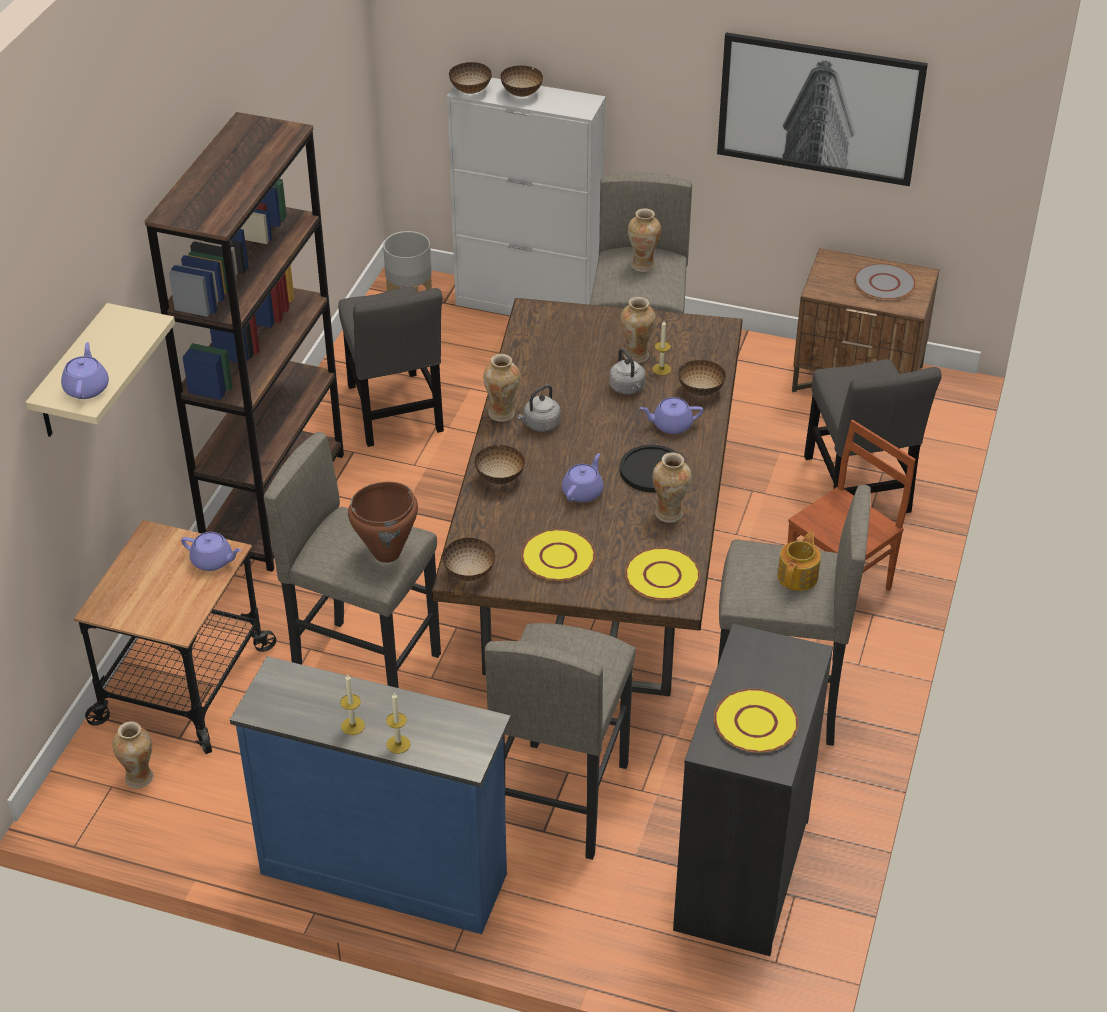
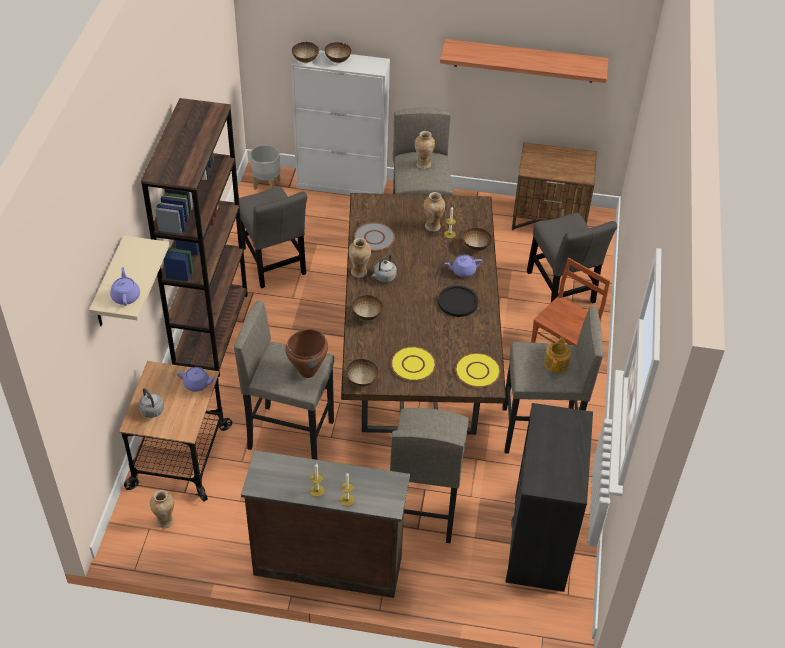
camera: 10 degrees left, 5 degrees up
blue dresser [230,656,511,934] -> brown dresser [241,450,410,598]
purple teapot [562,453,603,502] -> none
grey kettle [609,348,645,394] -> grey kettle moved to [138,388,164,418]
vase [653,452,692,523] -> none
yellow plate [714,689,798,753] -> none
picture [717,32,928,186] -> shelf [440,39,608,83]
grey plate [854,263,916,300] -> grey plate moved to [354,223,395,251]

